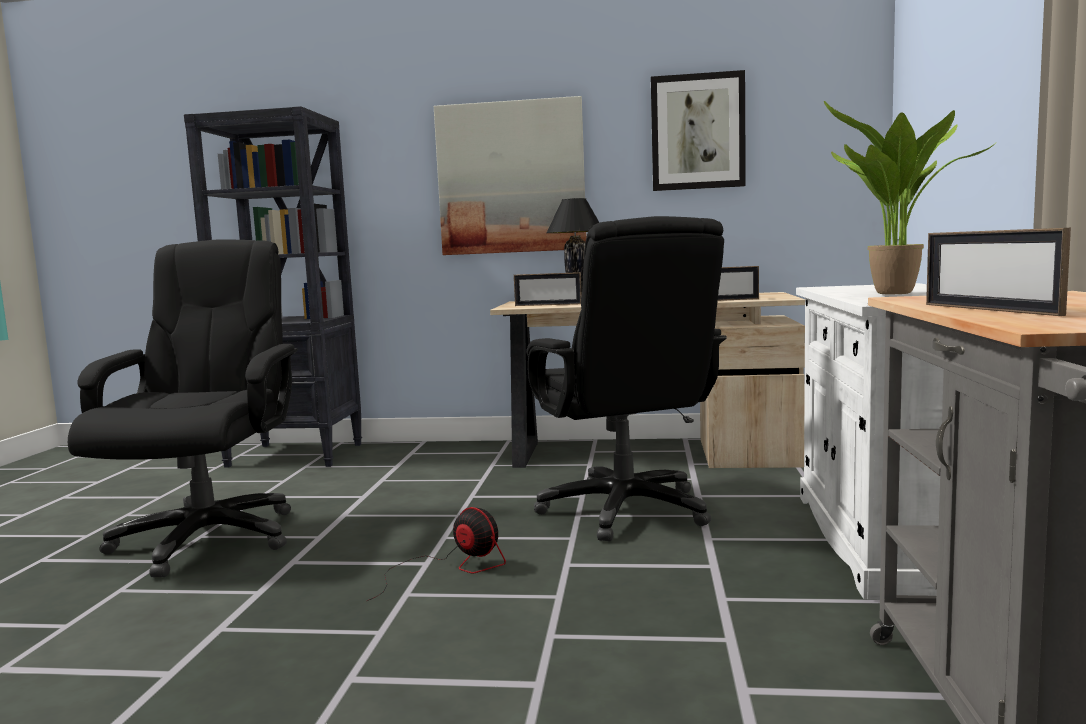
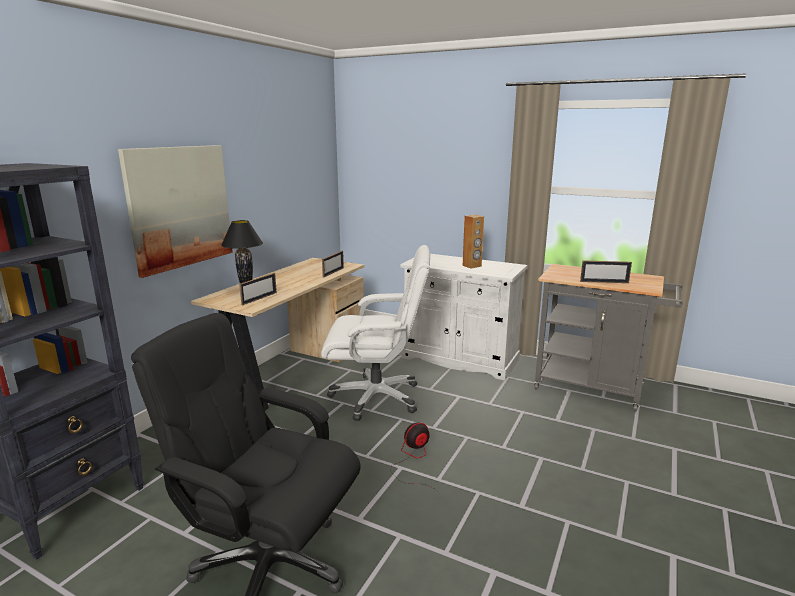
camera: 70 degrees left, 10 degrees up
black office chair [527,216,727,541] -> white office chair [321,245,430,421]
picture [651,70,746,191] -> none
potted plant [824,101,998,294] -> brown speaker [463,215,484,268]

